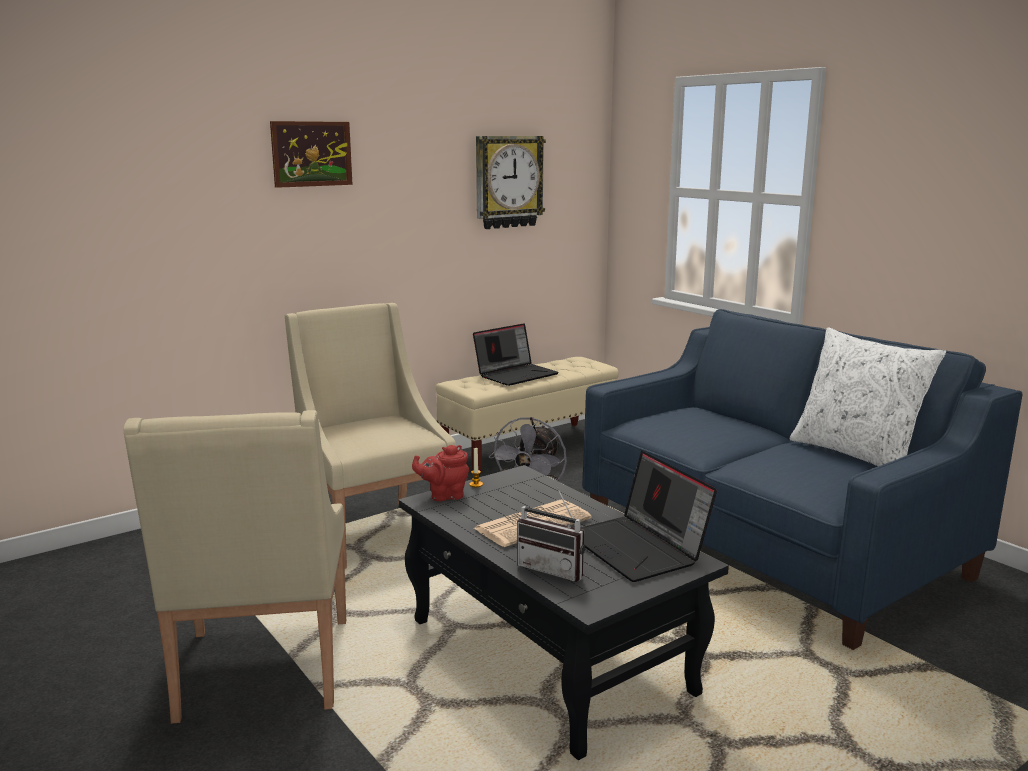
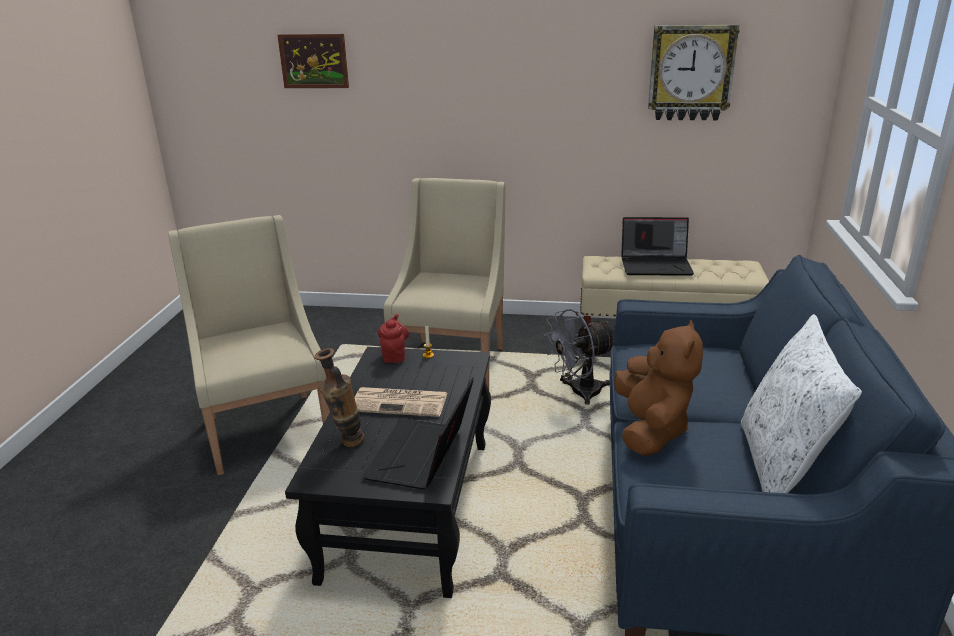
camera: 45 degrees right, 10 degrees up
beige armchair [123,410,346,724] -> beige armchair turned 120 degrees clockwise [168,215,330,475]
picture [270,121,353,188] -> picture moved to [277,34,349,88]
red teapot [412,445,469,501] -> red teapot turned 60 degrees clockwise [378,314,409,363]
radio [517,487,585,582] -> vase [314,348,364,447]
none -> brown plush toy [614,320,703,456]

